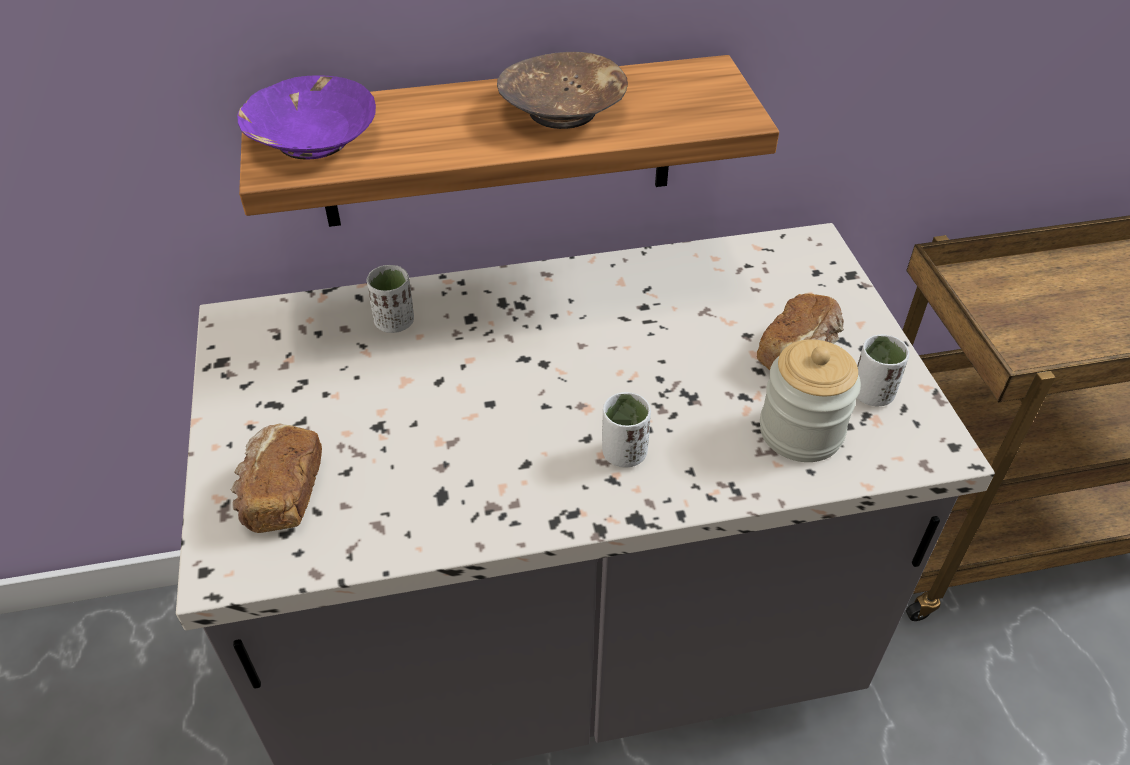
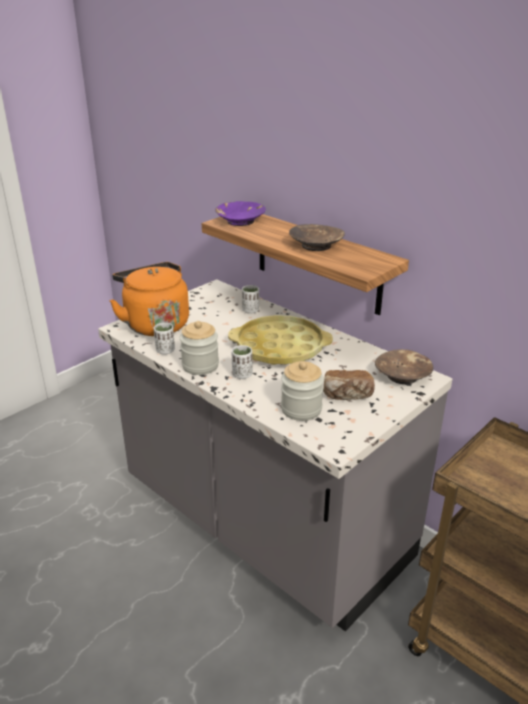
camera: 55 degrees right, 15 degrees down
bread [231,423,322,533] -> orange kettle [110,262,189,336]
white cup [857,334,909,406] -> white cup moved to [154,323,175,355]
none -> jar [180,321,219,375]
none -> yellow tray [228,315,333,365]
none -> brown bowl [375,349,434,384]

